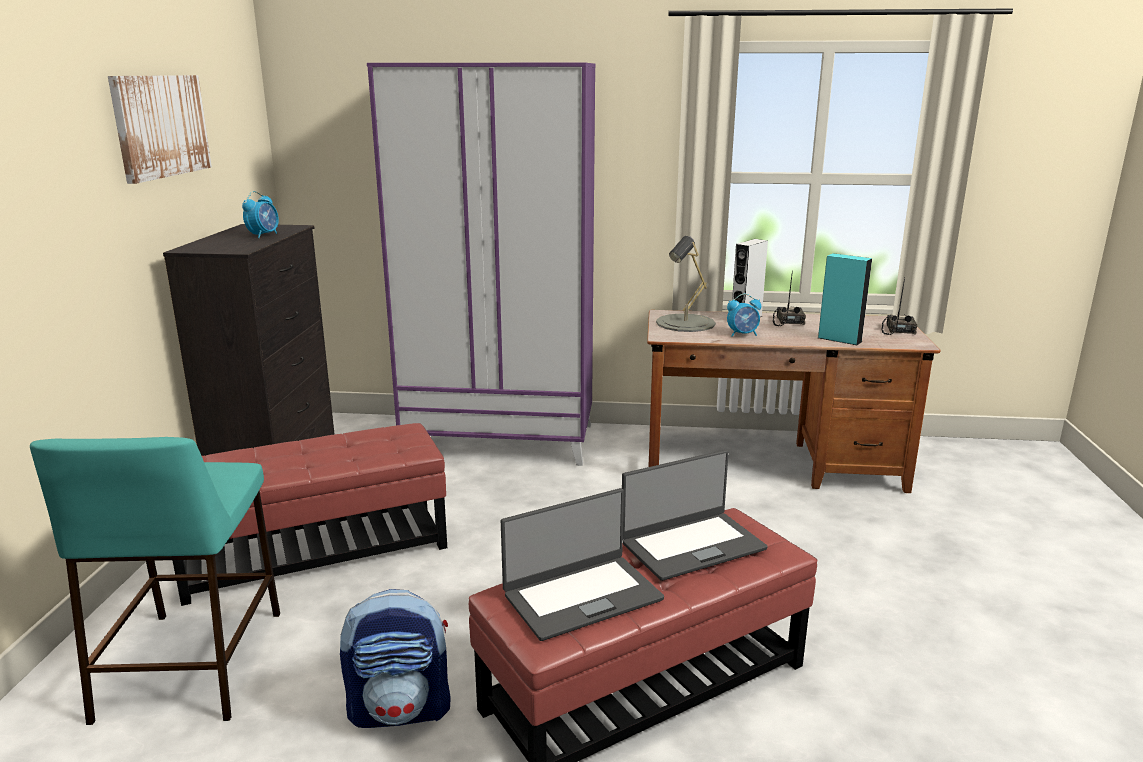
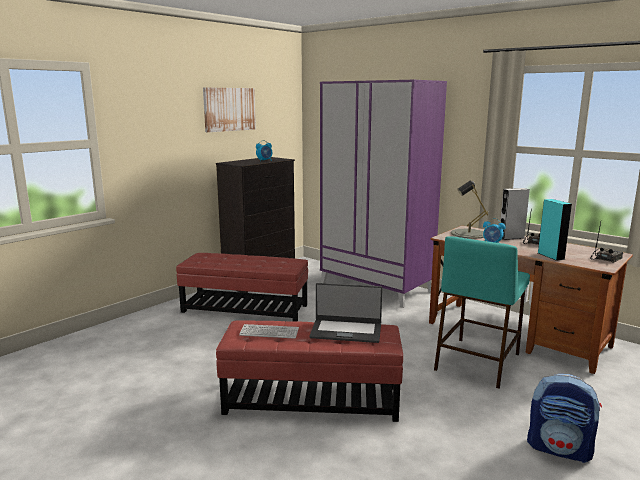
camera: 35 degrees right, 5 degrees down
turquoise stool [30,437,280,725] -> turquoise stool moved to [434,236,530,389]
backpack [340,589,451,728] -> backpack moved to [527,374,602,463]
laptop [501,488,664,641] -> keyboard [239,324,299,339]

